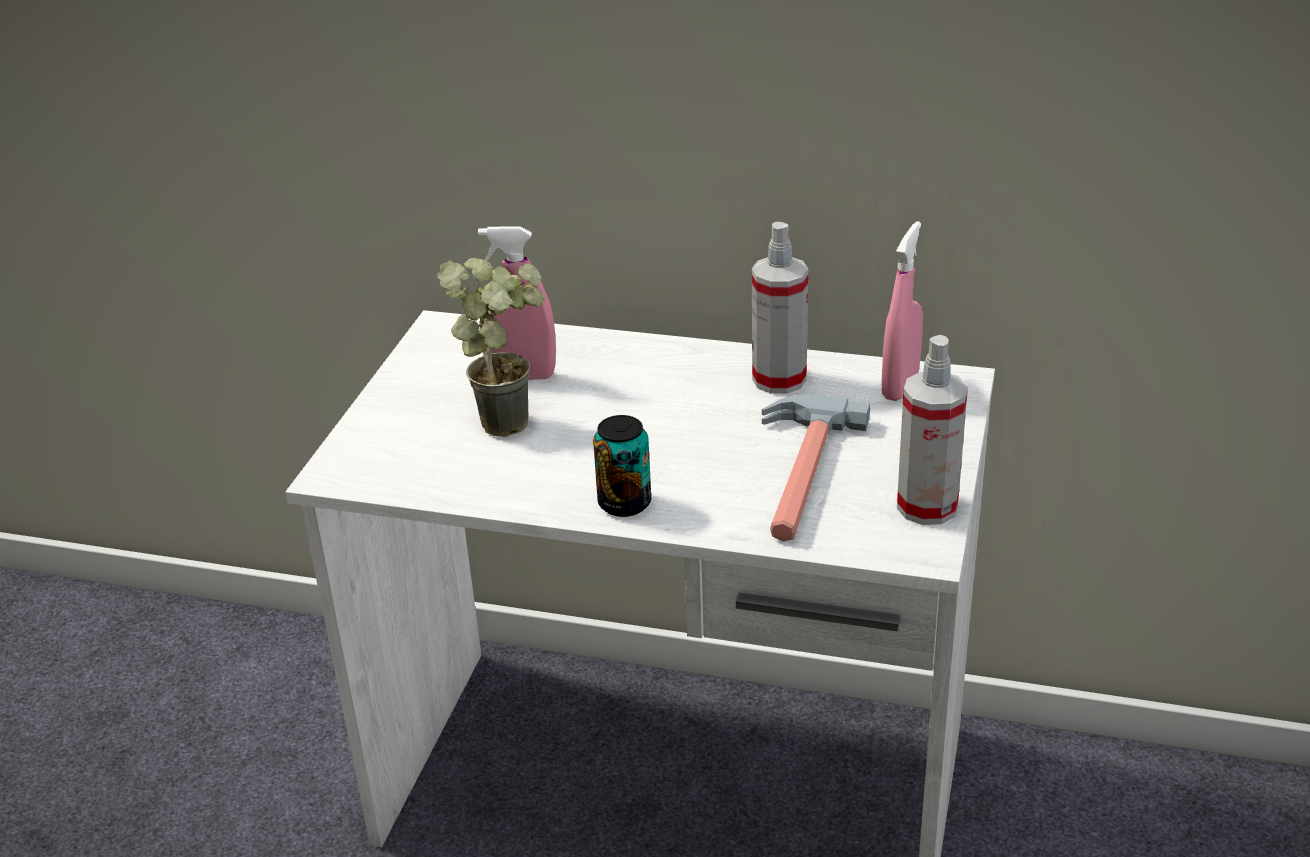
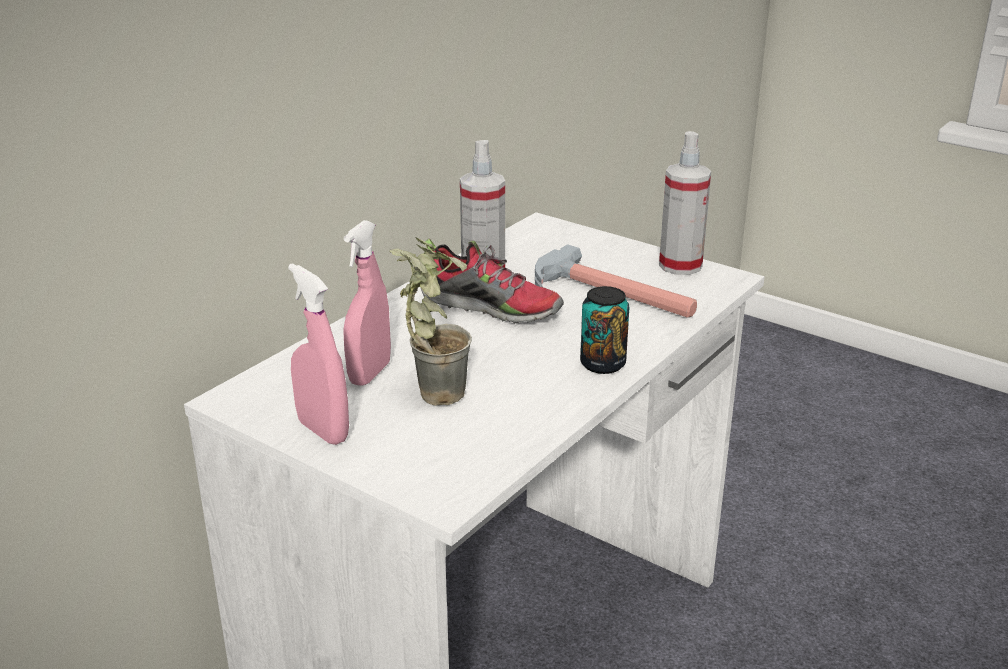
camera: 70 degrees left, 5 degrees down
pink spray bottle [881,221,923,401] -> pink spray bottle moved to [288,263,349,445]
none -> shoe [421,238,564,323]

